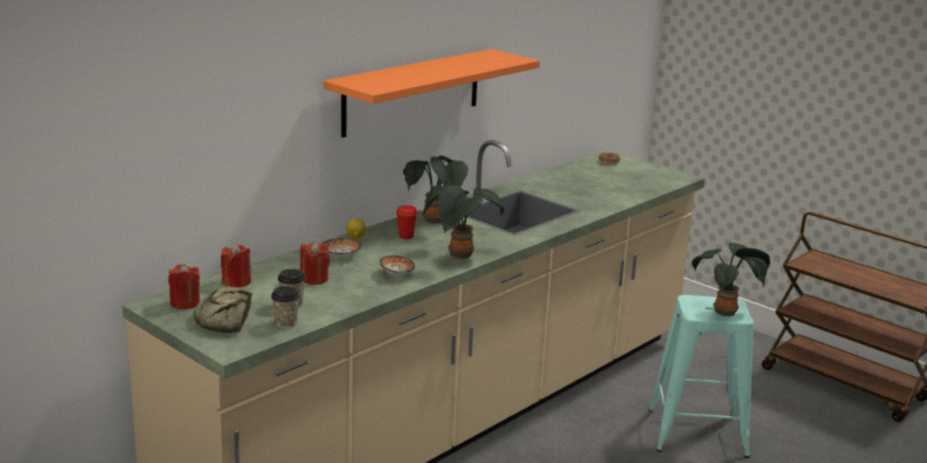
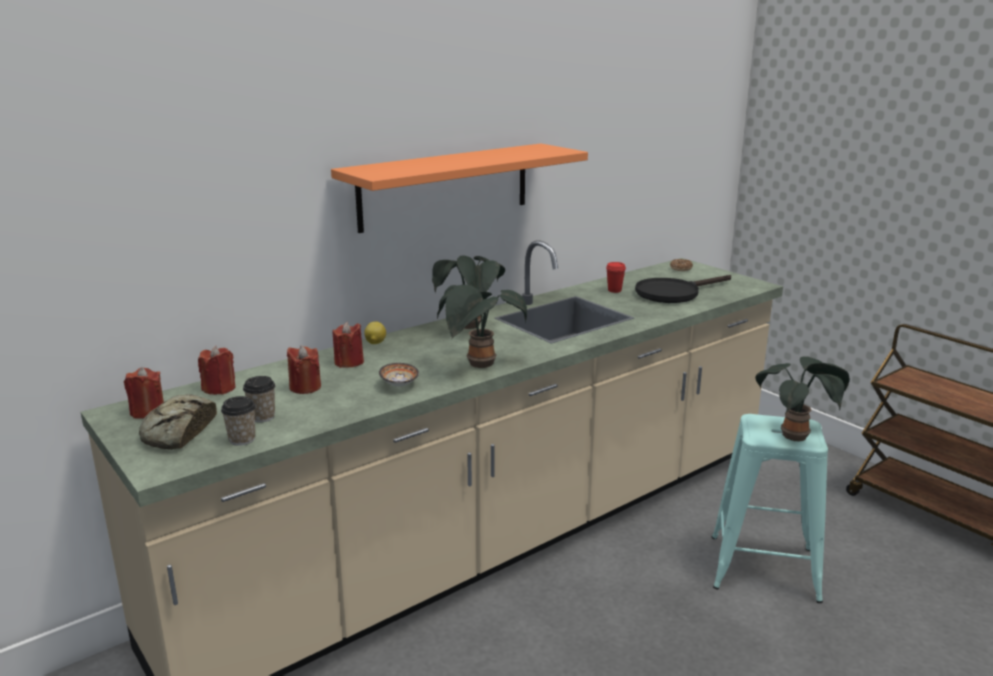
camera: 10 degrees right, 0 degrees up
bowl [323,238,362,257] -> red candle [332,322,364,368]
red cup [396,205,418,239] -> red cup moved to [606,262,626,293]
none -> black frying pan [635,275,731,303]

